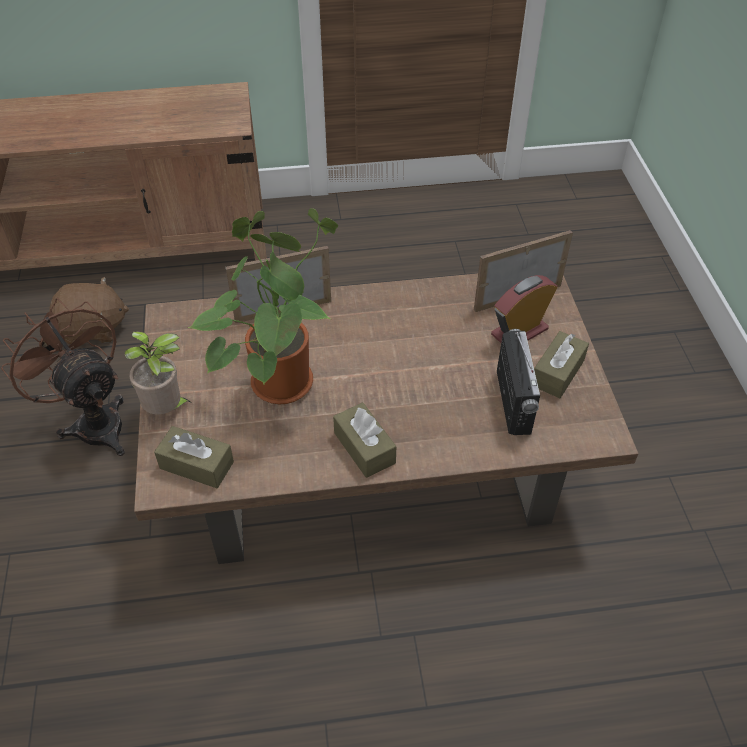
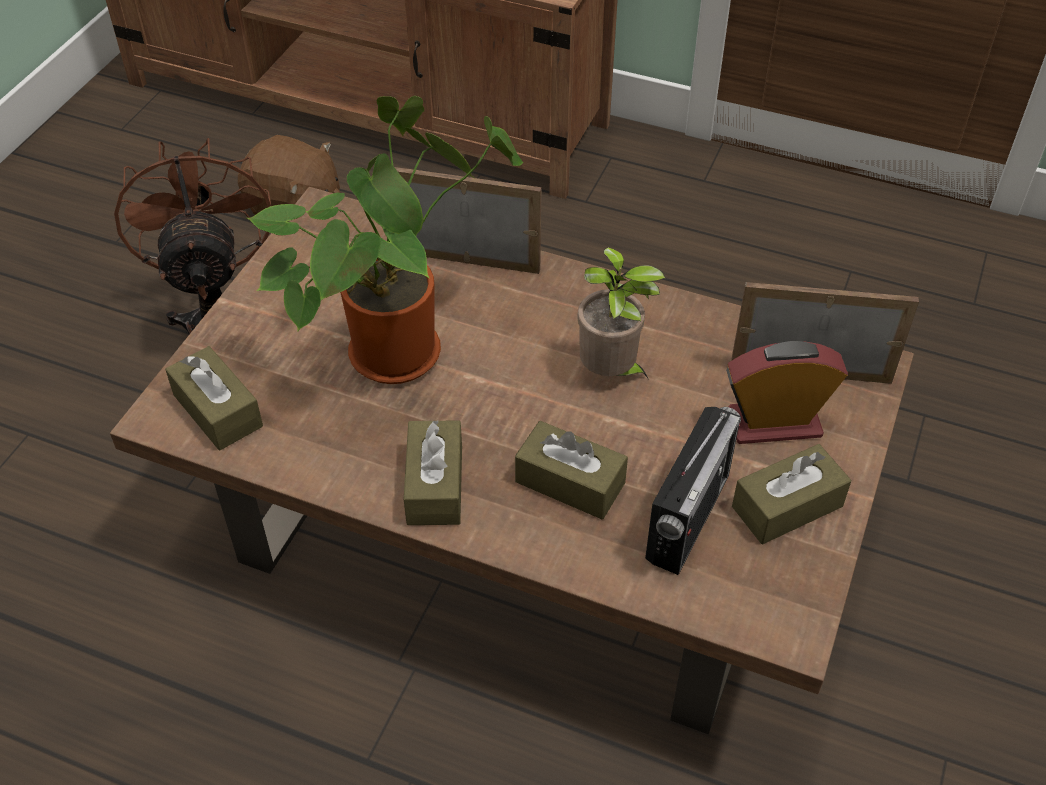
camera: 30 degrees right, 0 degrees up
potted plant [125,331,193,415] -> potted plant moved to [577,247,665,378]
none -> brown tissue box [515,421,628,519]

